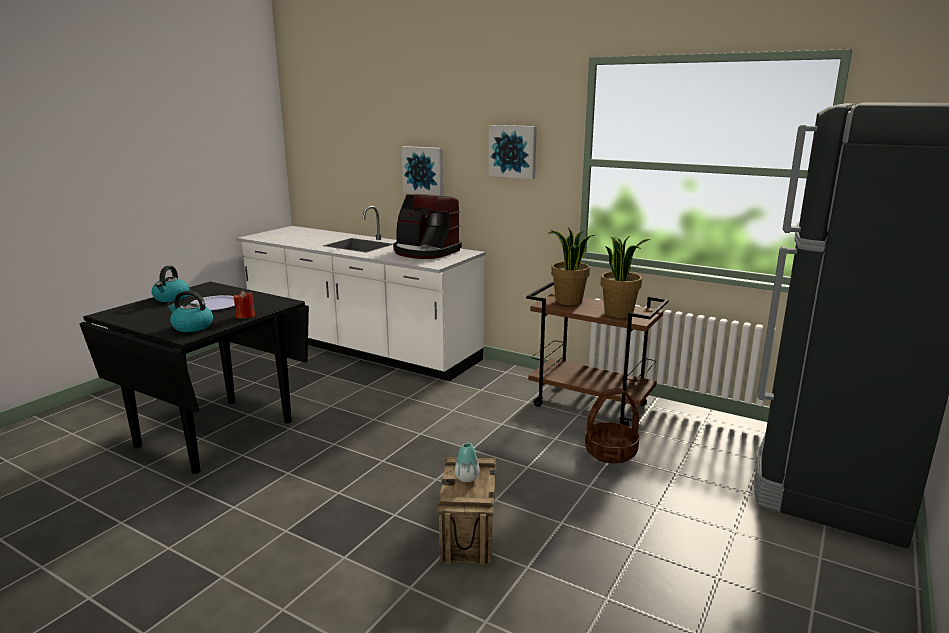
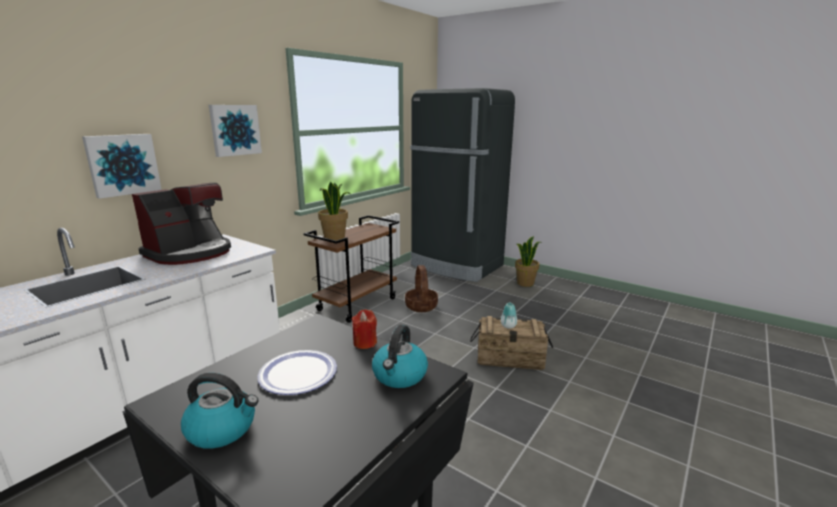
camera: 85 degrees left, 0 degrees up
potted plant [600,235,650,318] -> potted plant moved to [515,236,541,287]

